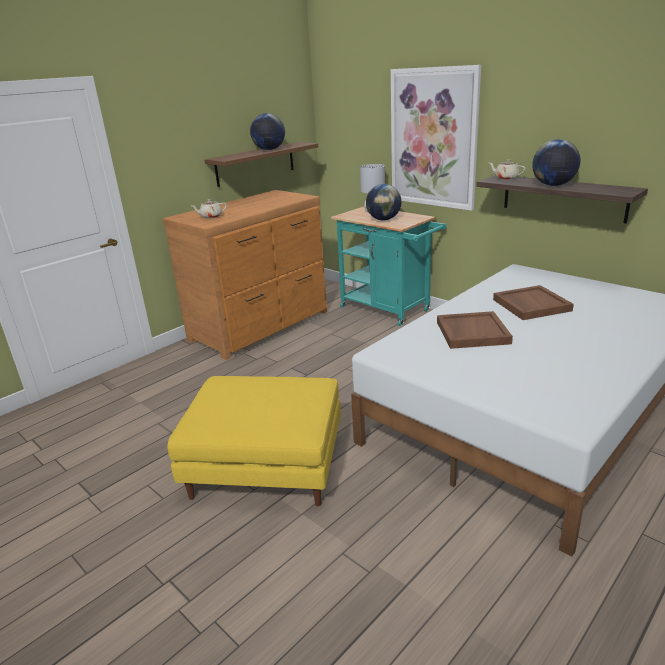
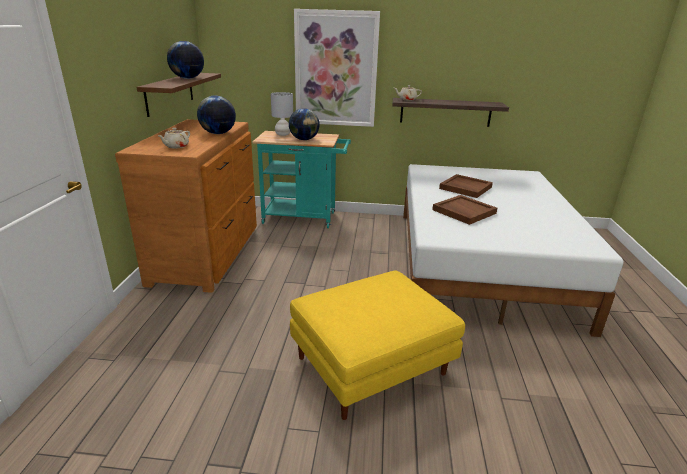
camera: 40 degrees left, 0 degrees up
globe [532,139,580,186] -> globe moved to [197,96,236,134]

